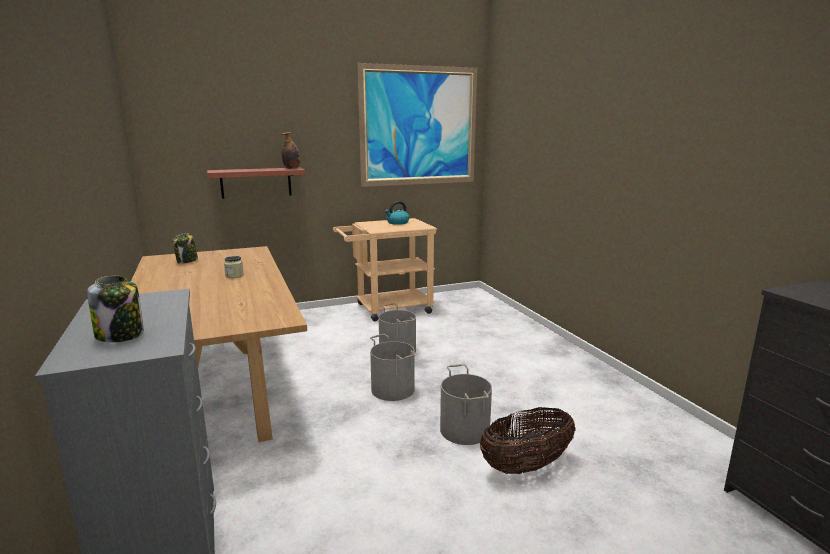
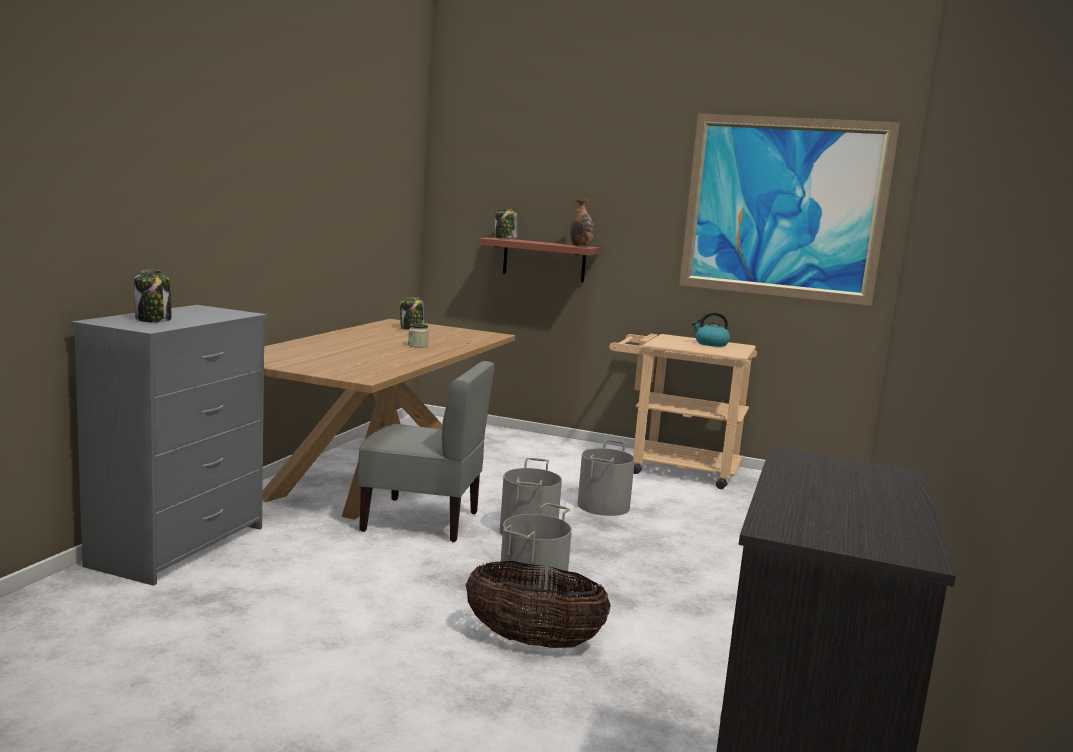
camera: 40 degrees right, 5 degrees down
none -> grey chair [358,361,495,542]
none -> jar [495,209,517,238]

